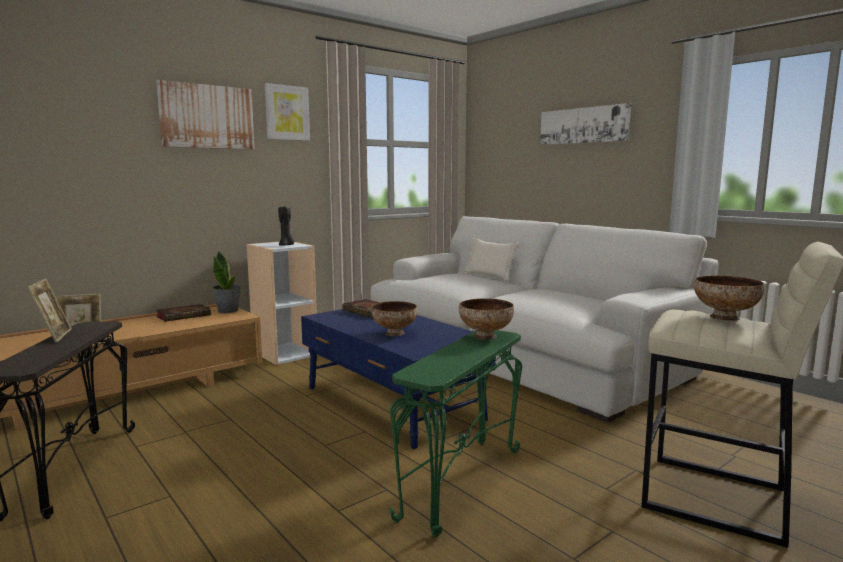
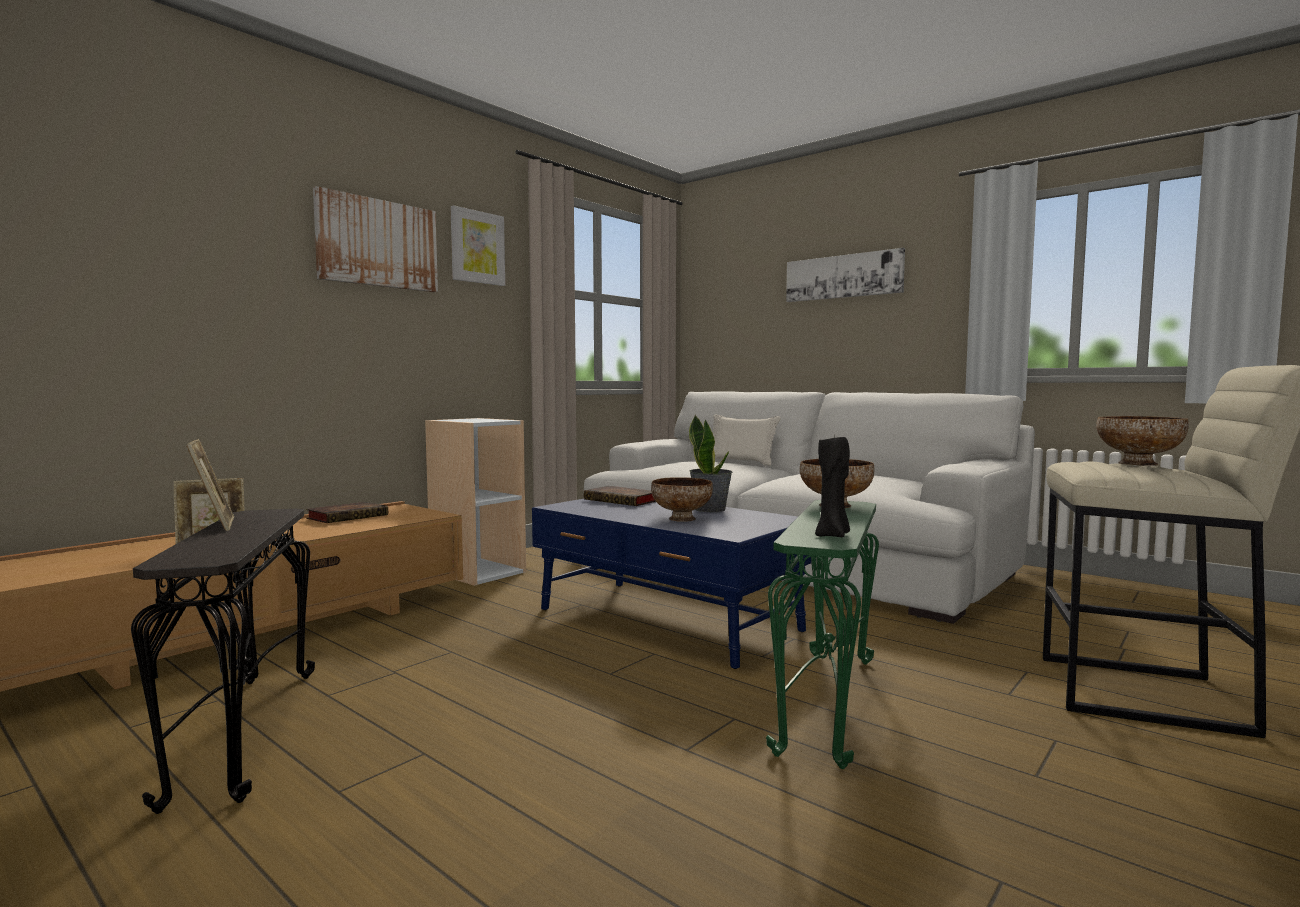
camera: 10 degrees left, 5 degrees down
potted plant [213,251,241,313] -> potted plant moved to [689,415,732,512]
black candle [278,207,294,246] -> black candle moved to [815,435,850,537]

